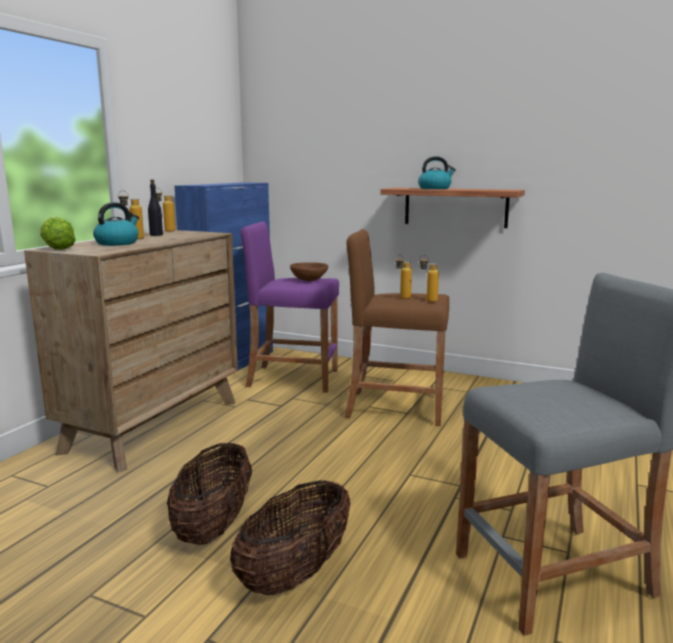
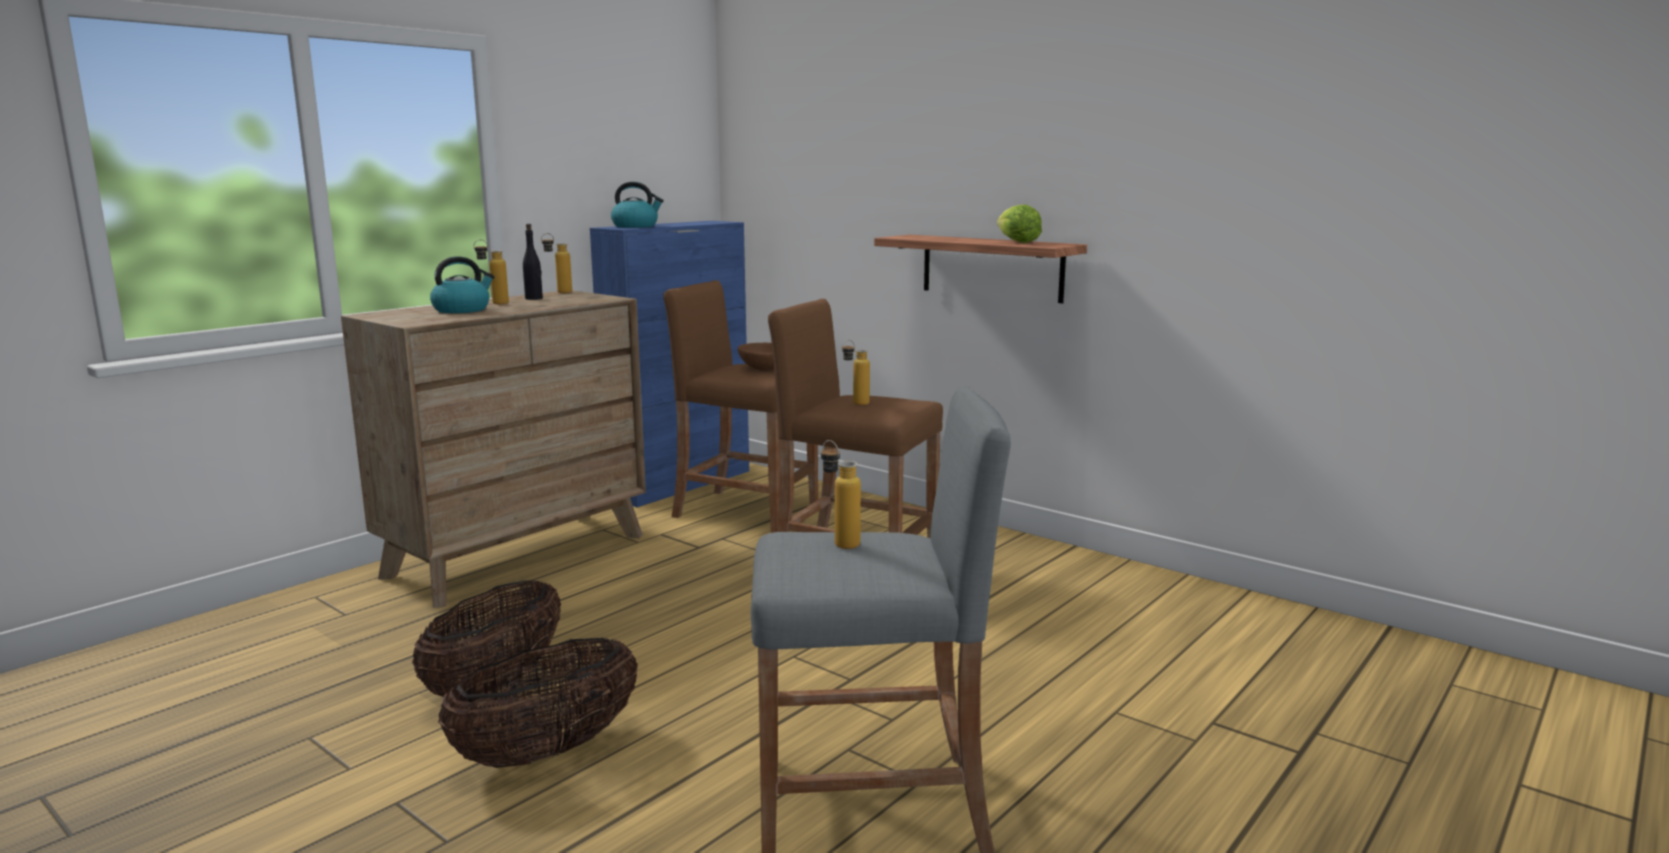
camera: 15 degrees right, 0 degrees up
lettuce [40,217,76,250] -> lettuce moved to [997,205,1042,243]
purple stool [240,221,339,392] -> brown stool [663,280,818,533]
kettle [418,156,456,189] -> kettle moved to [611,182,664,228]
bottle [419,255,439,302] -> bottle moved to [821,440,861,549]

